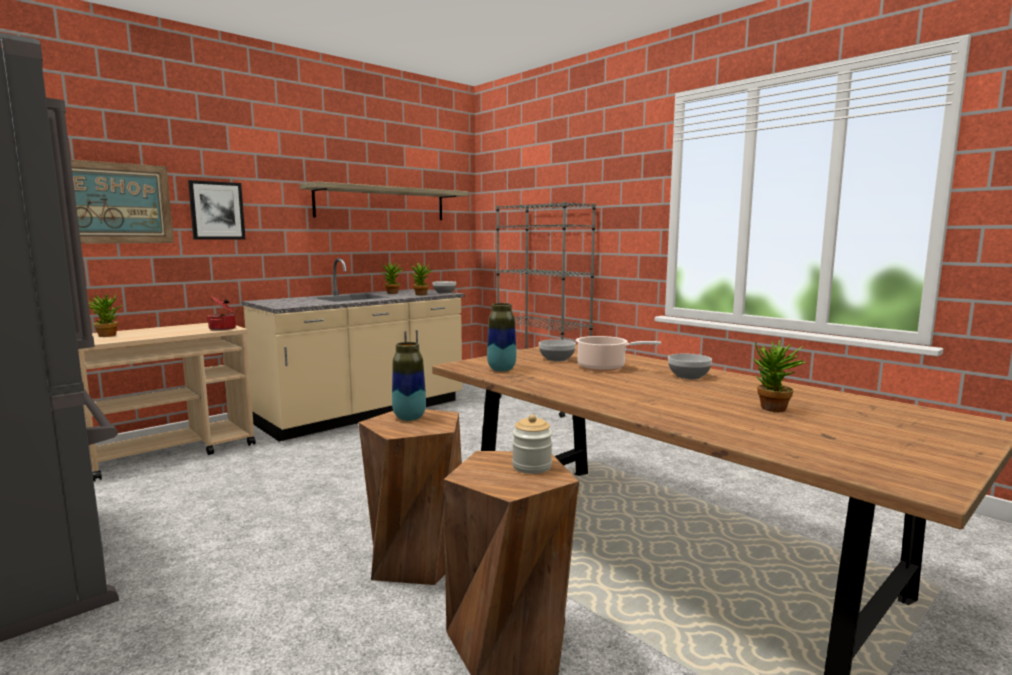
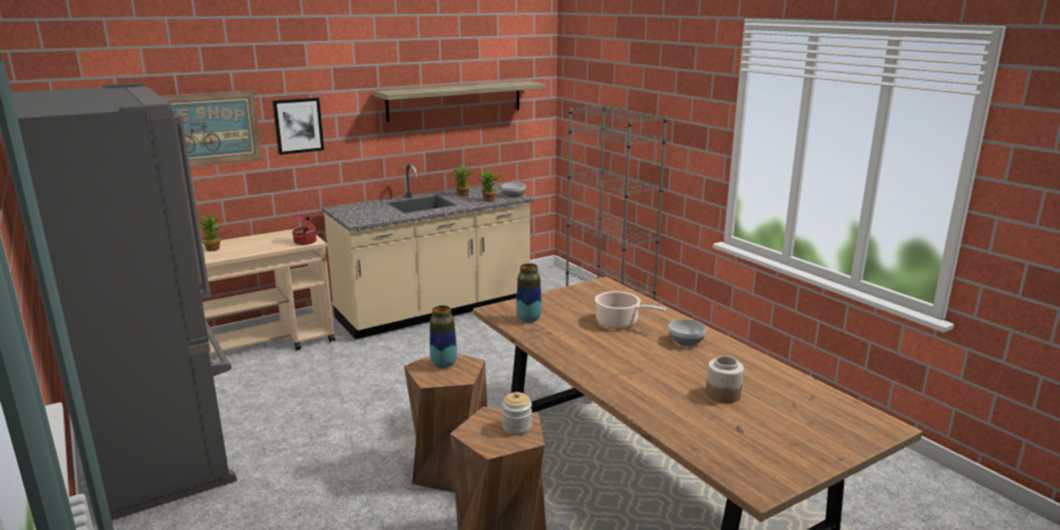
camera: 10 degrees right, 10 degrees up
bowl [539,339,576,362] -> none
potted plant [753,340,807,412] -> jar [706,356,744,403]

